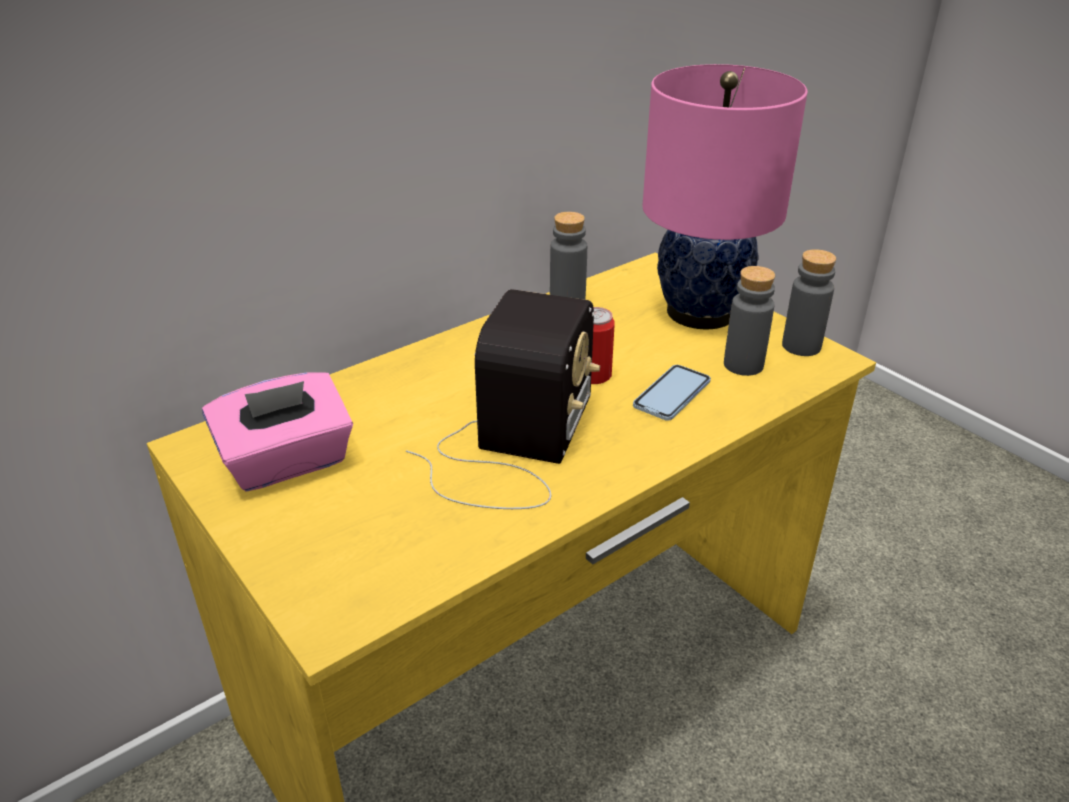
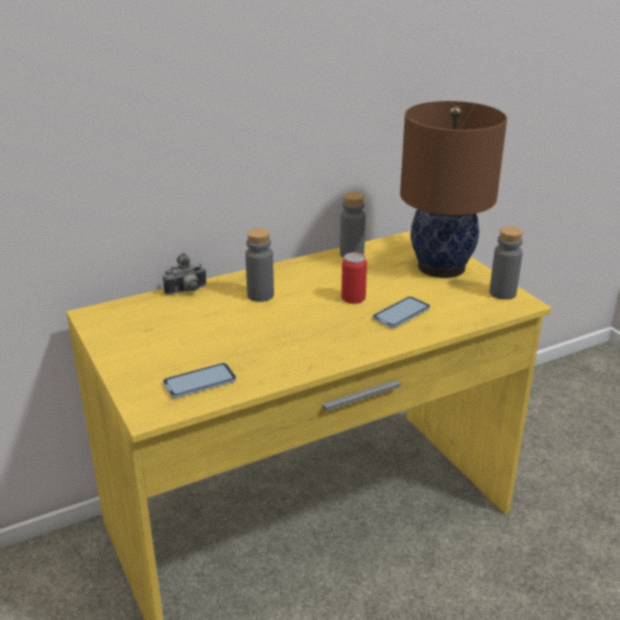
camera: 10 degrees right, 5 degrees down
pink tissue box [202,372,353,491] -> none
radio [406,289,600,509] -> none
pink table lamp [643,64,808,329] -> brown table lamp [400,101,507,278]
grey bottle [724,266,775,376] -> grey bottle moved to [245,228,274,302]
none -> camera [163,253,207,295]
none -> phone [163,363,237,398]

